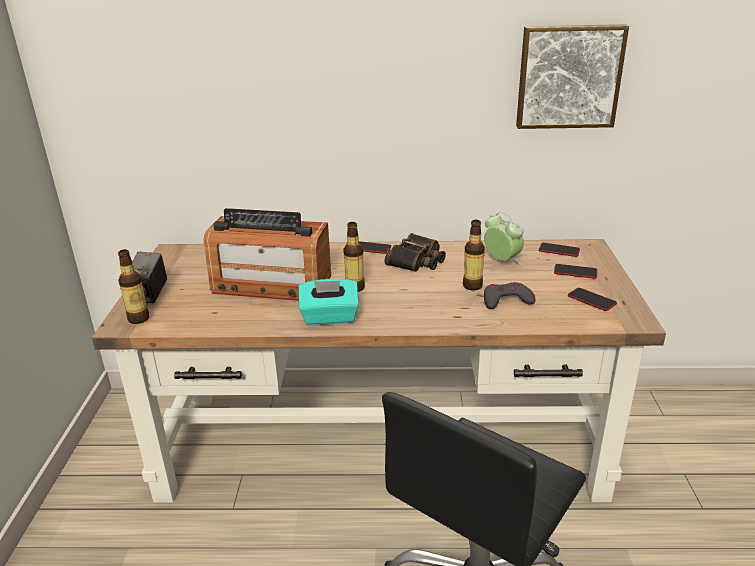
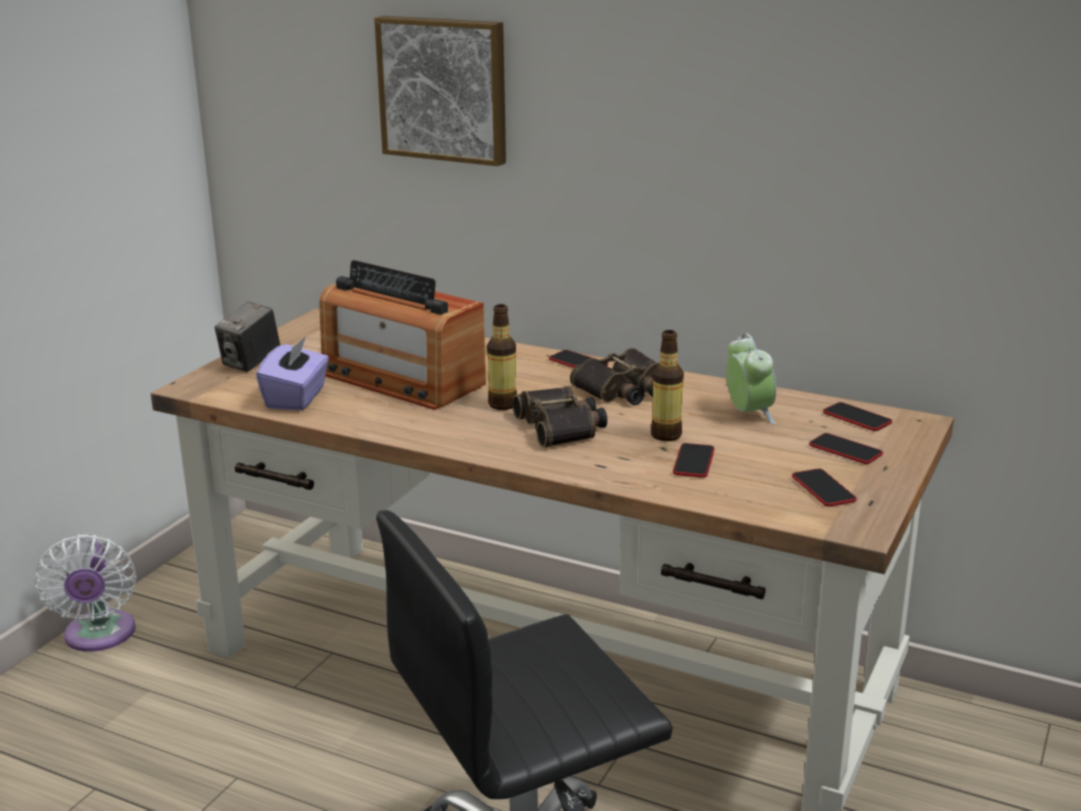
camera: 25 degrees right, 5 degrees down
bottle [118,249,149,324] -> none
turquoise tissue box [299,279,359,325] -> none
grey game controller [484,282,535,309] -> phone [673,443,715,478]
picture [516,24,629,129] -> picture moved to [374,16,506,166]
none -> white fan [34,535,137,652]
none -> purple tissue box [256,336,329,411]
none -> binoculars [513,386,607,448]

